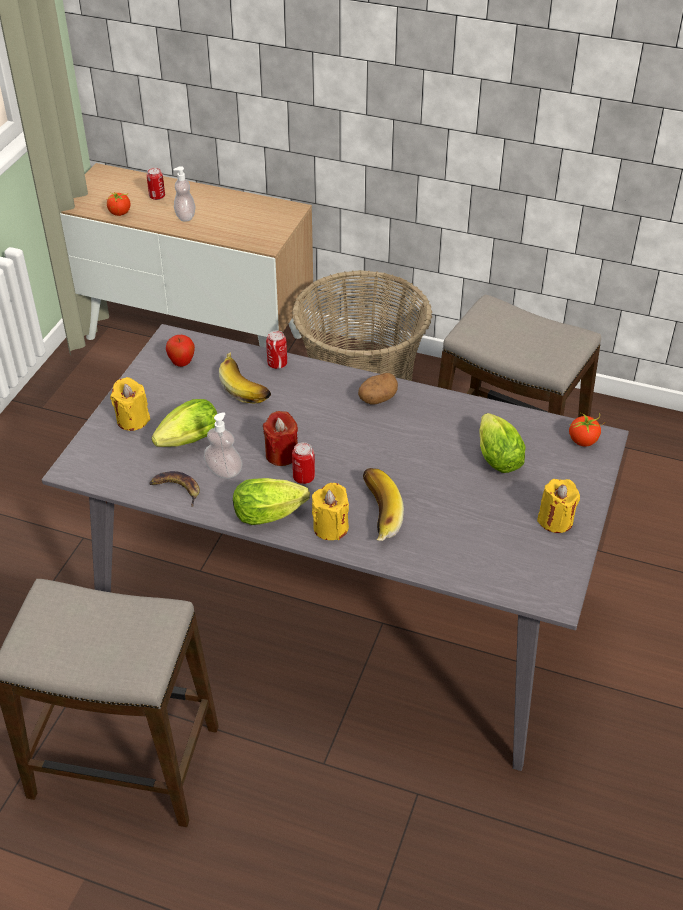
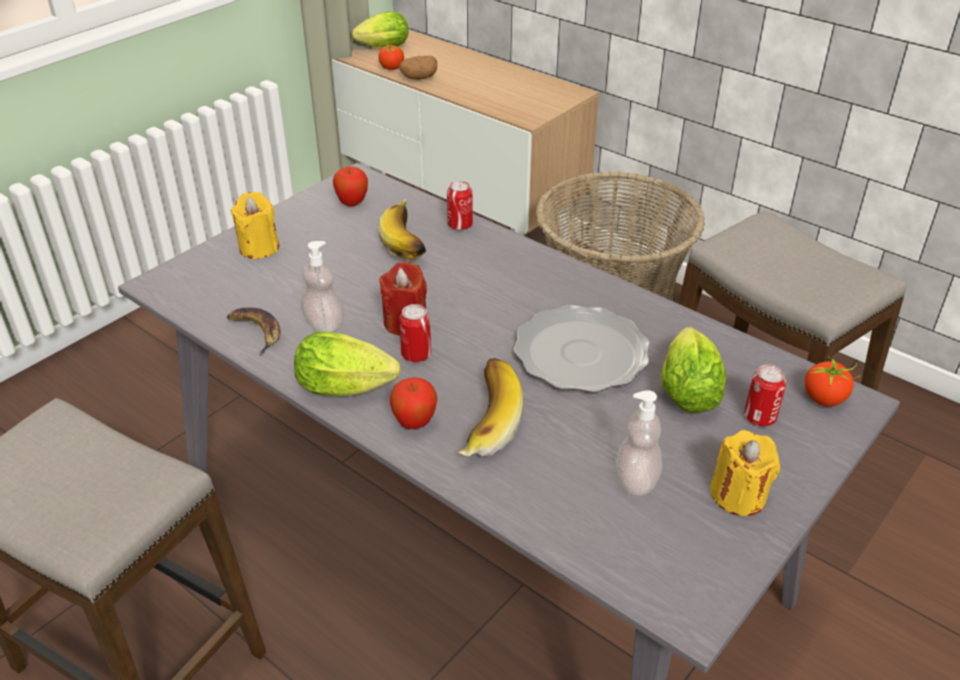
camera: 20 degrees right, 5 degrees down
can [147,168,165,200] -> can moved to [744,364,786,426]
lettuce [152,399,217,447] -> lettuce moved to [351,12,408,48]
soap dispenser [173,166,195,222] -> soap dispenser moved to [616,390,662,496]
yellow candle [312,483,349,540] -> apple [390,377,437,429]
potato [358,373,398,405] -> potato moved to [399,56,437,80]
none -> plate [514,305,650,392]

